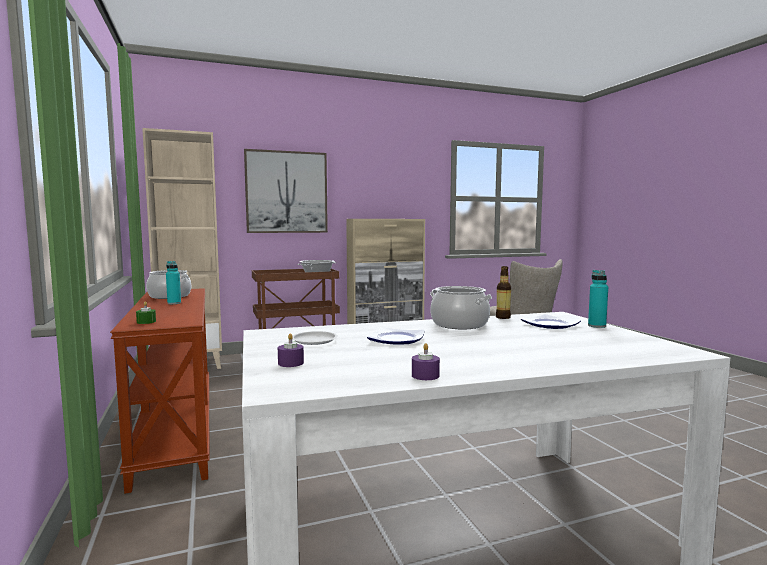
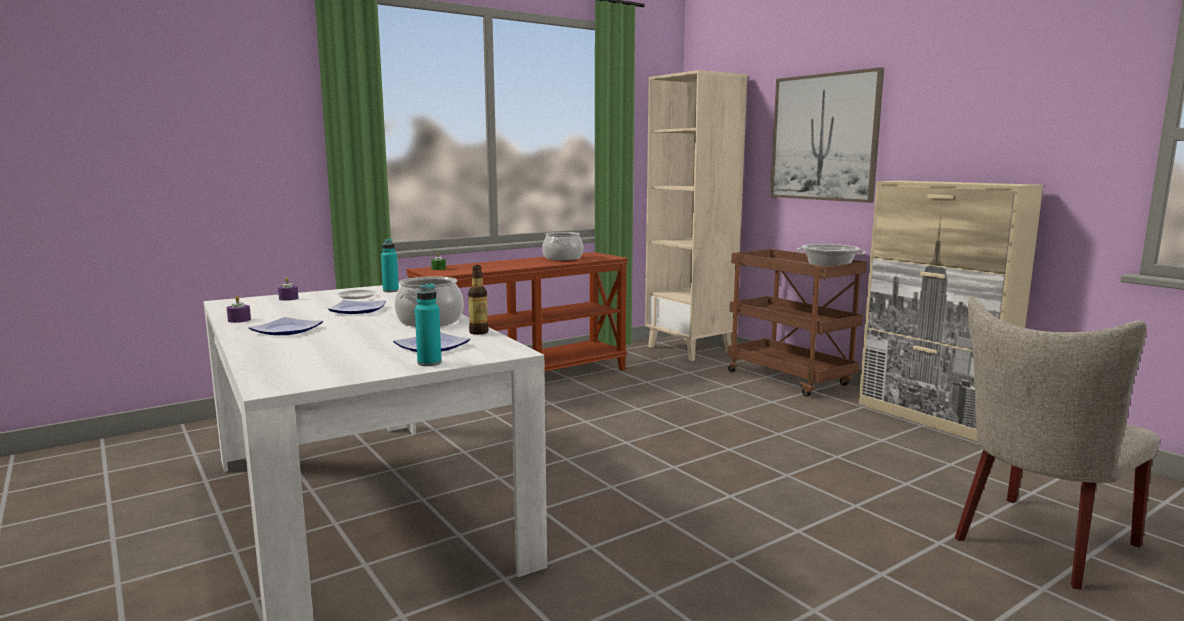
camera: 75 degrees right, 5 degrees up
turquoise bottle [166,261,181,304] -> turquoise bottle moved to [381,239,399,292]
none -> plate [248,317,323,335]

